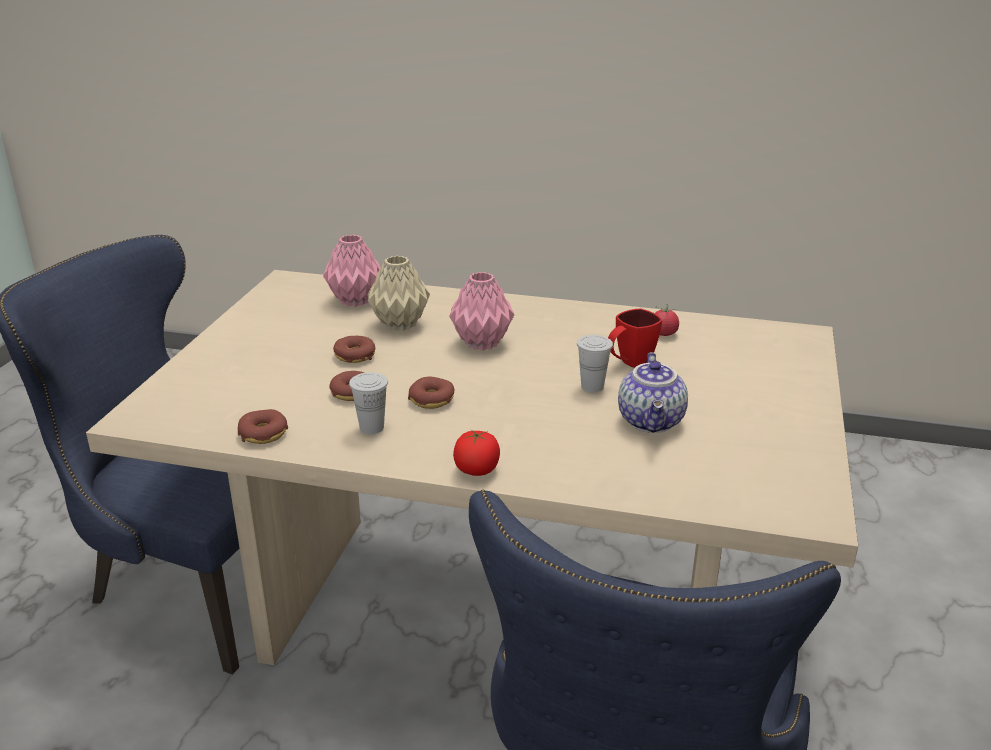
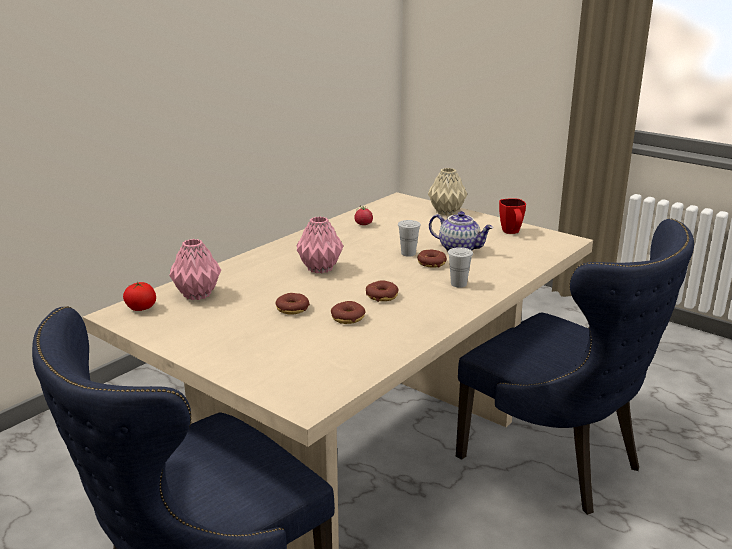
camera: 65 degrees left, 5 degrees down
donut [238,409,288,444] -> donut moved to [417,250,447,268]
white cup [349,372,388,434] -> white cup moved to [448,247,473,288]
beige vase [368,255,430,331] -> beige vase moved to [428,168,467,215]
tomato [453,430,500,476] -> tomato moved to [123,282,156,311]
red mug [608,309,662,368] -> red mug moved to [499,198,526,234]

